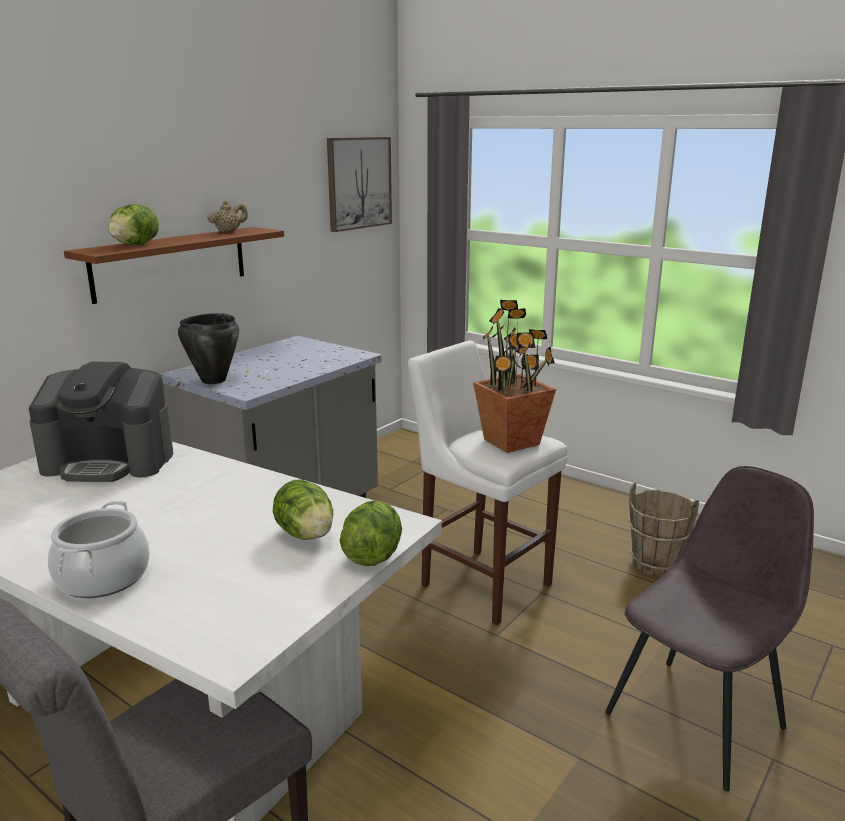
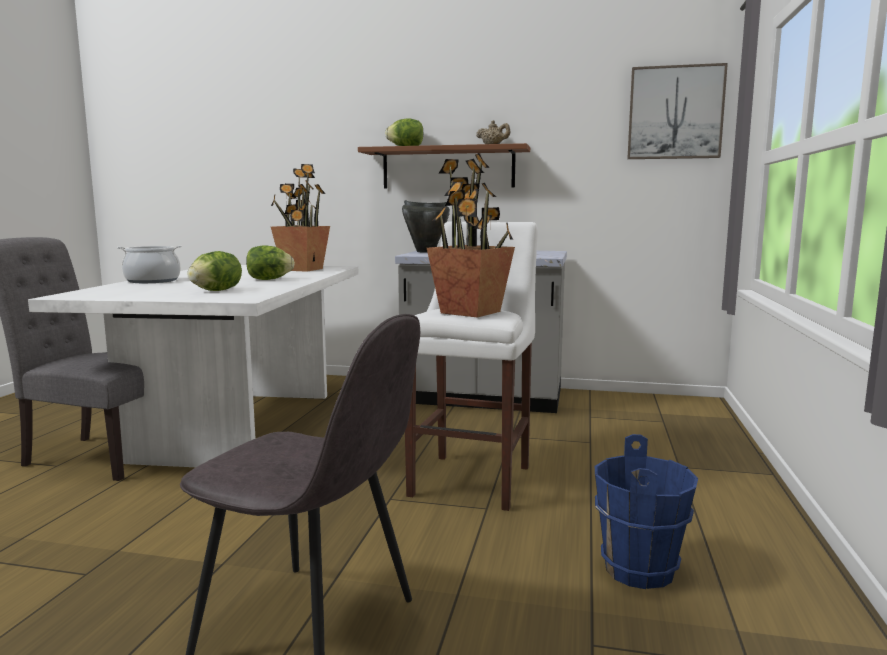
camera: 65 degrees right, 10 degrees down
coffee machine [29,362,174,482] -> potted plant [271,164,330,272]
lettuce [340,501,402,566] -> lettuce moved to [246,245,295,280]
brown bucket [628,482,699,577] -> blue bucket [595,434,698,589]

